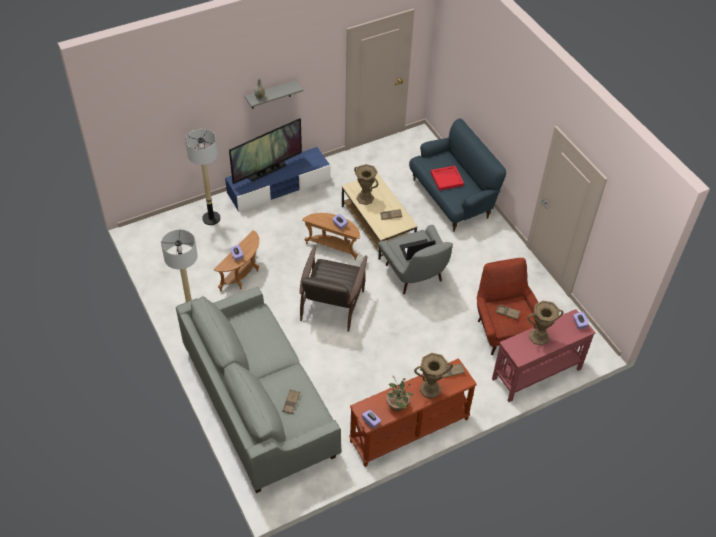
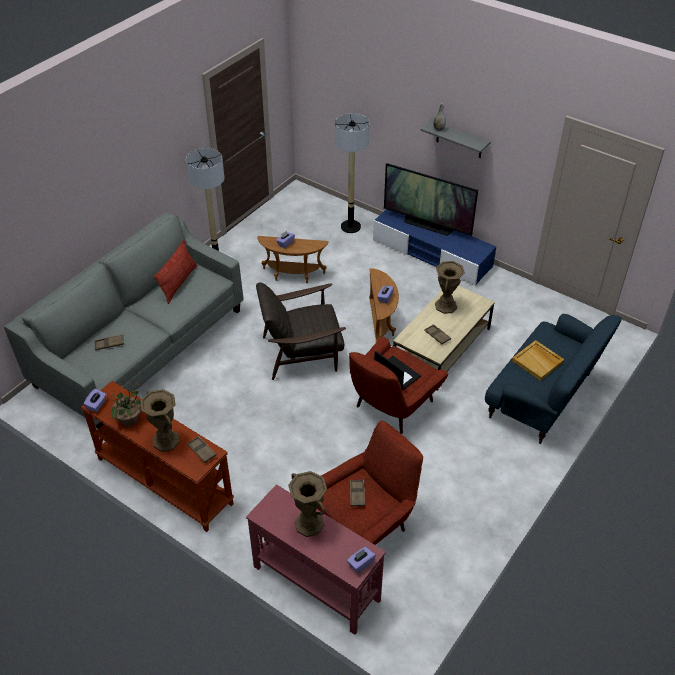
camera: 65 degrees right, 5 degrees down
grey armchair [378,225,453,294] -> red armchair [349,337,448,434]
red tray [431,166,464,190] -> beige tray [512,340,564,381]
none -> pillow [154,239,198,304]

